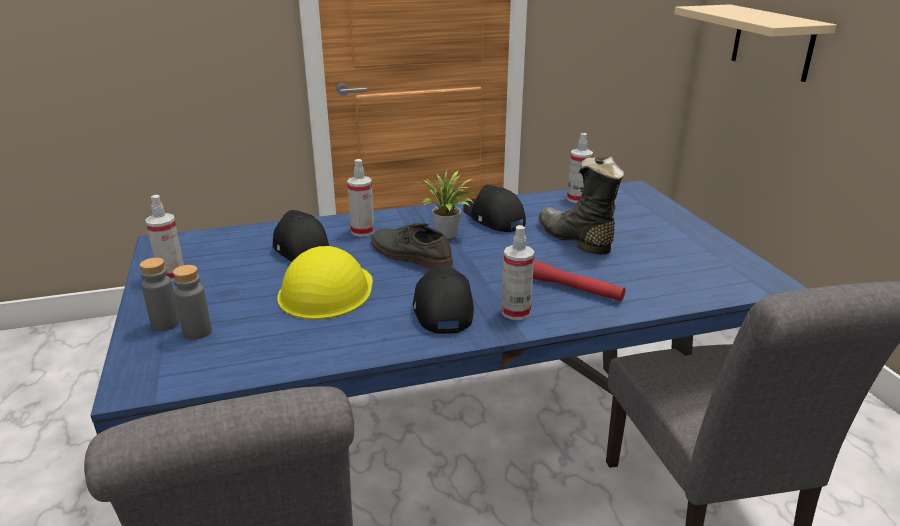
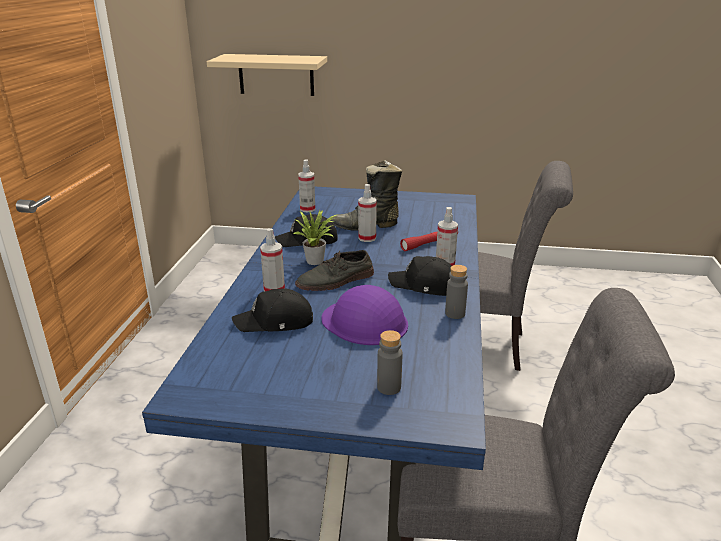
camera: 65 degrees left, 0 degrees up
grey bottle [140,258,180,331] -> grey bottle moved to [445,265,468,319]
spray bottle [145,195,184,281] -> spray bottle moved to [358,184,377,242]
yellow hard hat [277,246,373,320] -> purple hard hat [321,285,408,345]

